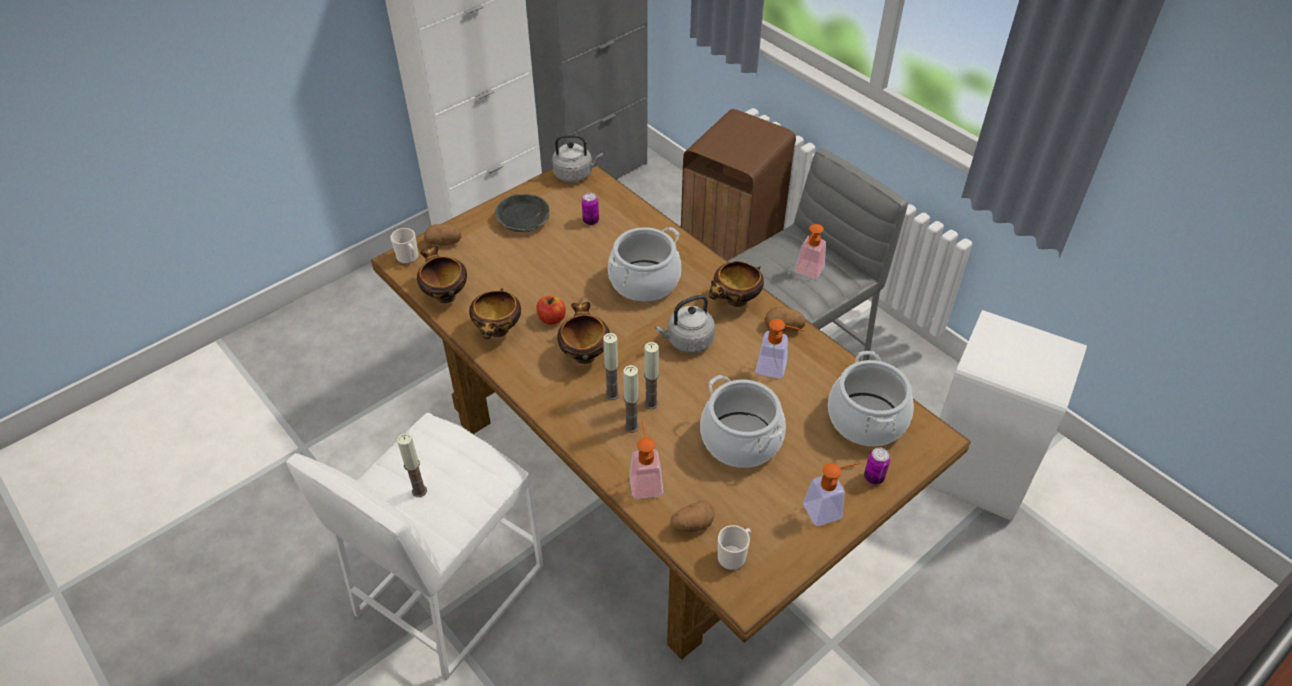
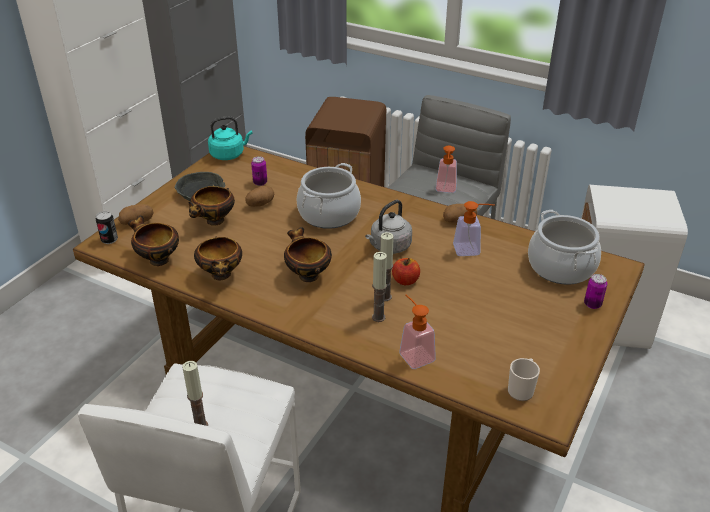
camera: 20 degrees left, 10 degrees down
mug [391,228,419,264] -> can [96,211,118,244]
apple [536,296,566,325] -> apple moved to [392,258,420,285]
grey kettle [552,134,603,182] -> turquoise kettle [208,116,253,160]
candle [603,333,620,400] -> none
potato [670,500,714,532] -> potato moved to [245,185,274,207]
cooking pot [700,375,786,468] -> none
bowl [709,261,764,307] -> bowl moved to [189,186,235,226]
soap dispenser [803,463,861,526] -> none

